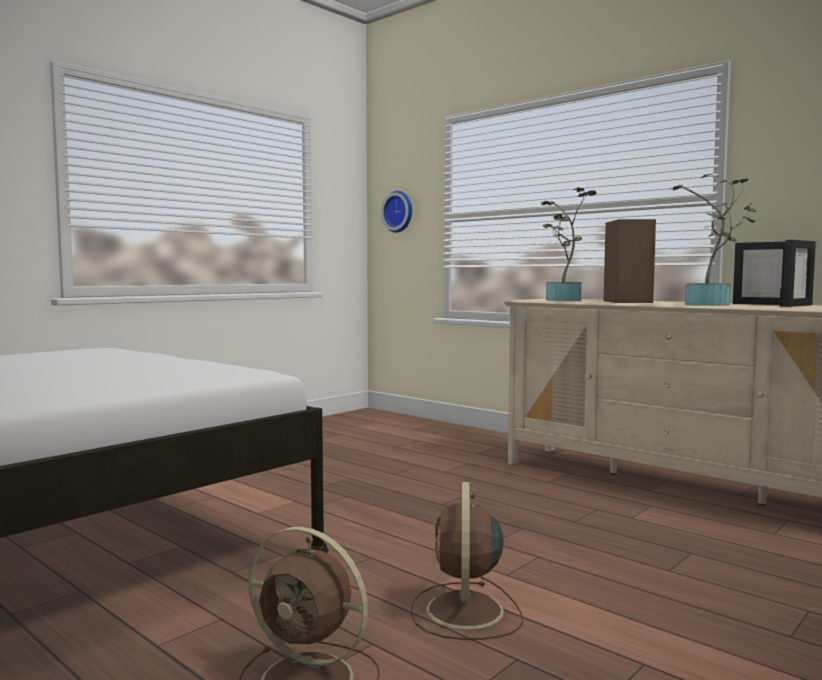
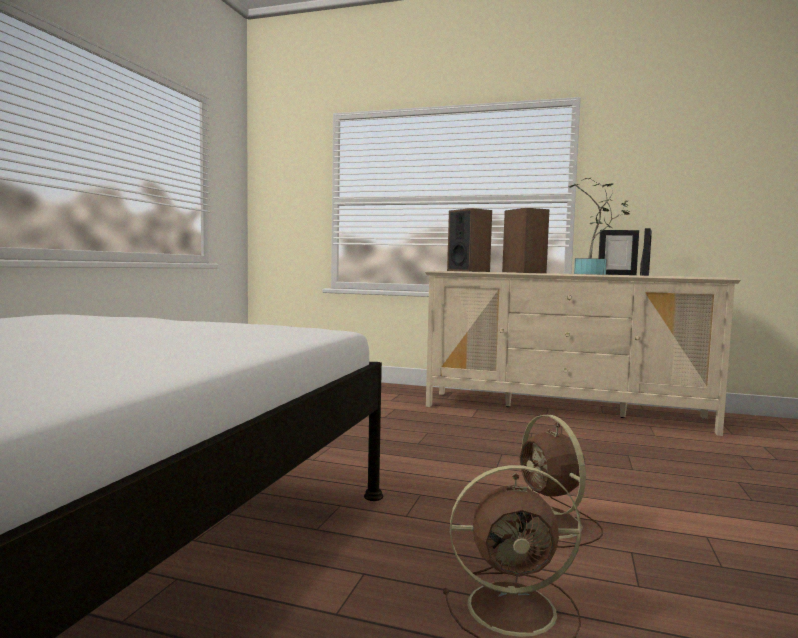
camera: 25 degrees left, 0 degrees up
wall clock [381,191,412,233] -> none
potted plant [541,187,597,301] -> speaker [447,208,492,272]

